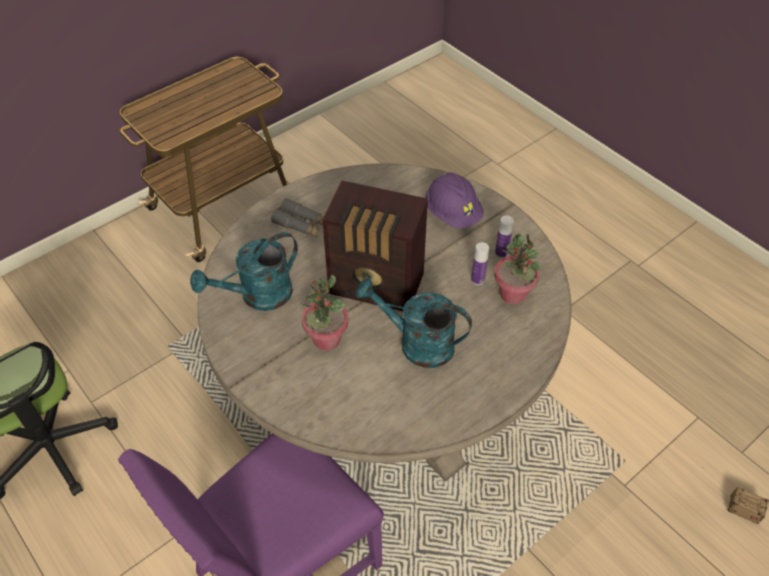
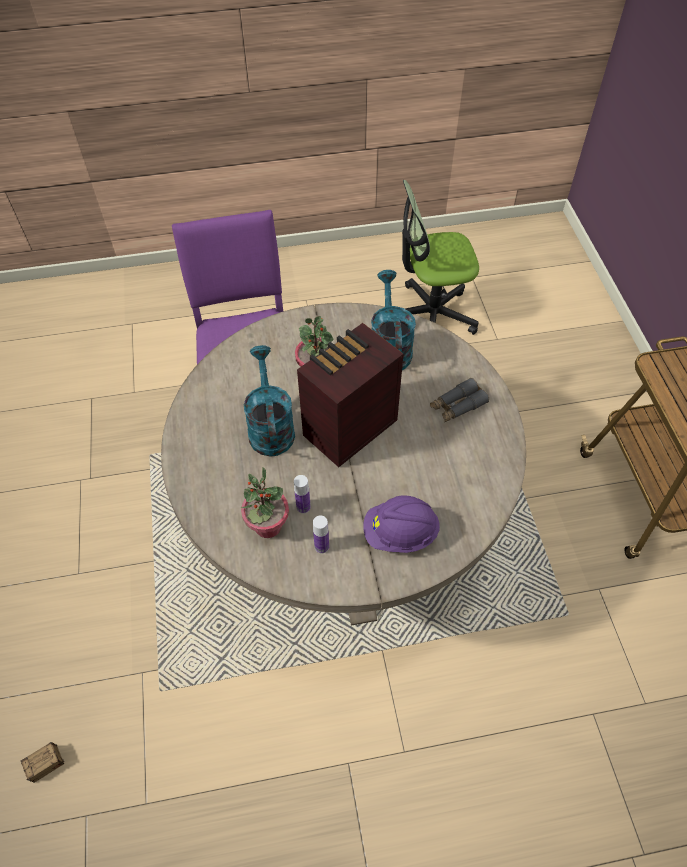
camera: 120 degrees right, 5 degrees up
turquoise watering can [355,278,472,368] -> turquoise watering can turned 60 degrees counterclockwise [244,345,295,456]

